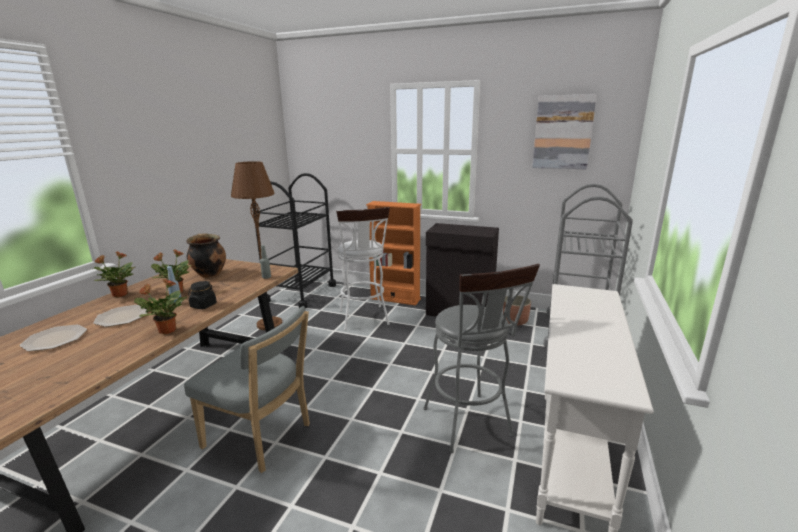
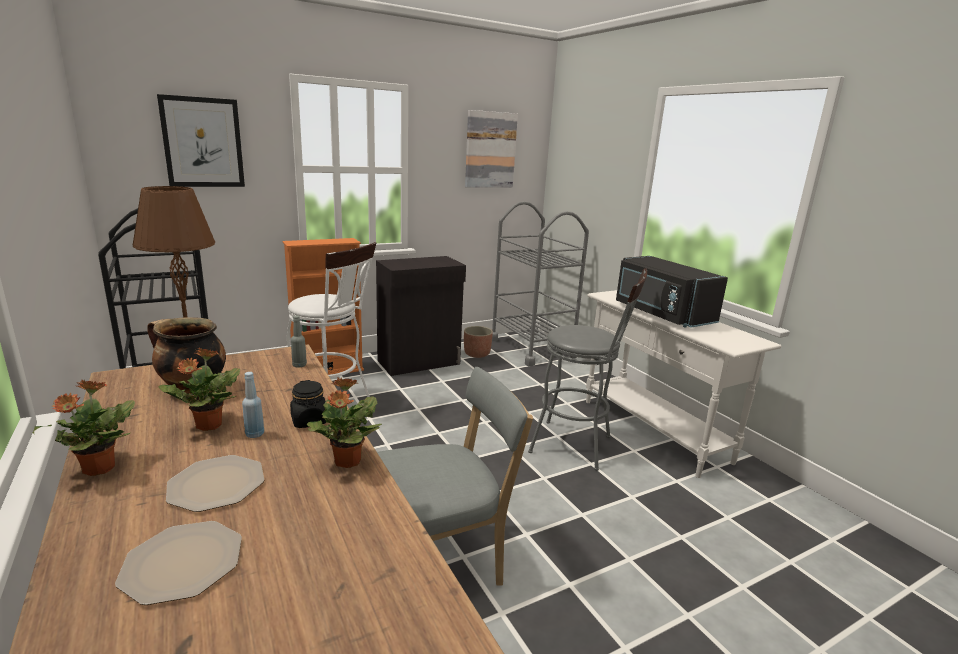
camera: 50 degrees left, 0 degrees up
none -> picture [157,94,245,187]
none -> black microwave [616,256,728,328]

